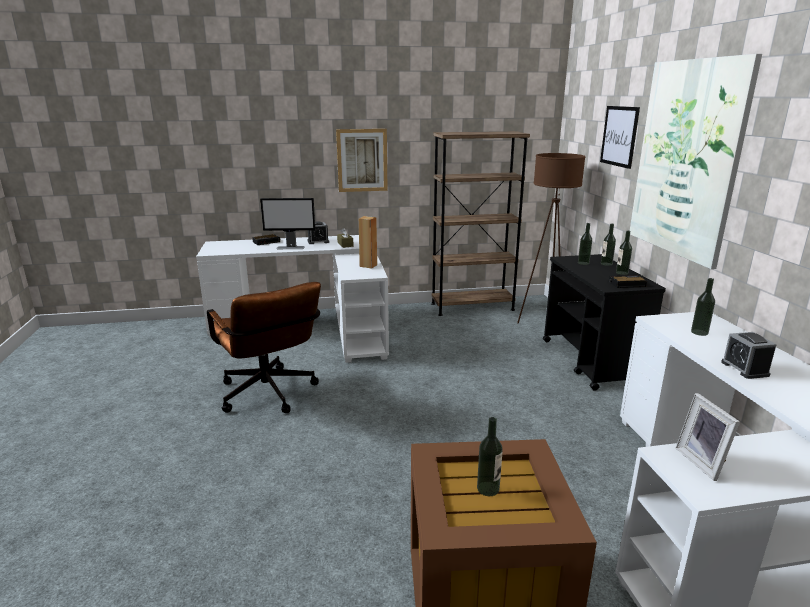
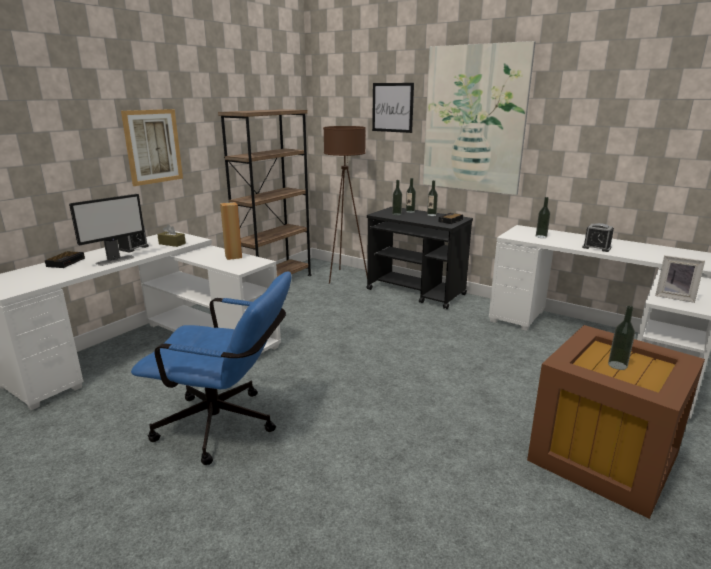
camera: 45 degrees left, 0 degrees up
brown office chair [207,282,321,413] -> blue office chair [131,271,292,465]

